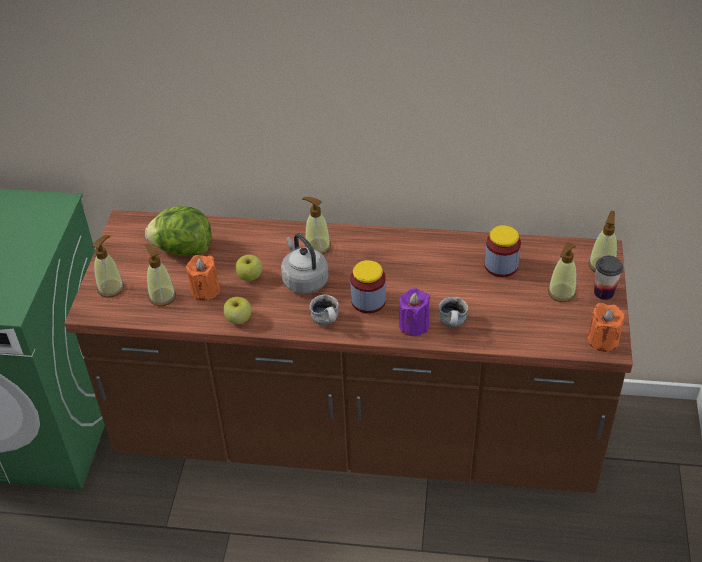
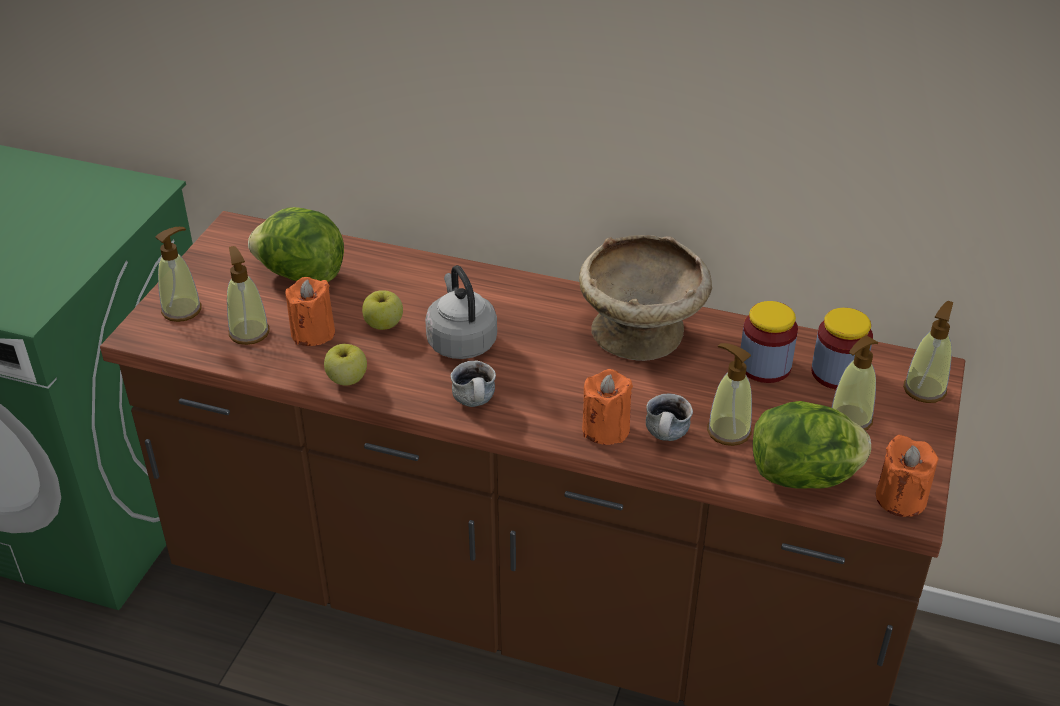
camera: 10 degrees right, 5 degrees down
soap dispenser [302,197,331,254] -> soap dispenser moved to [707,343,752,446]
jar [350,260,386,313] -> jar moved to [811,308,873,389]
purple candle [399,288,430,336] -> orange candle [582,369,633,445]
cup [594,255,623,300] -> none
none -> beige bowl [579,235,712,361]
none -> lettuce [753,401,871,489]

